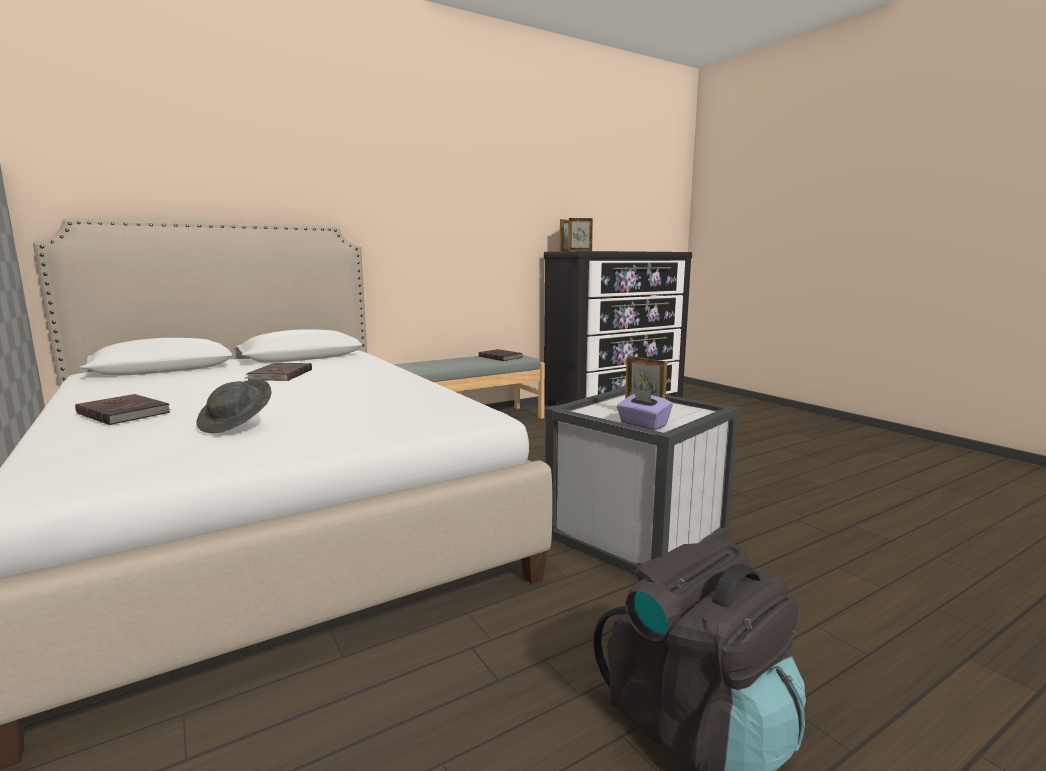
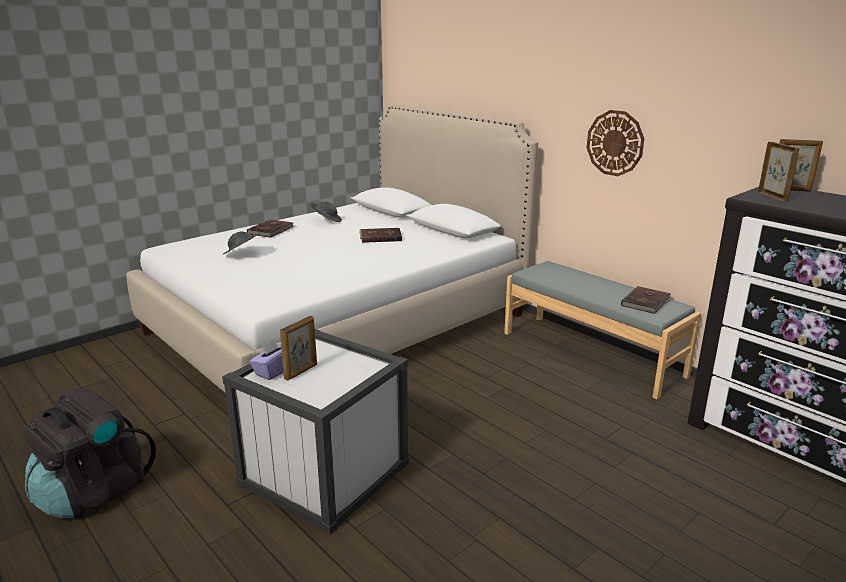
camera: 80 degrees right, 10 degrees up
none -> grey hat [310,202,342,222]
none -> wall clock [587,110,644,176]

